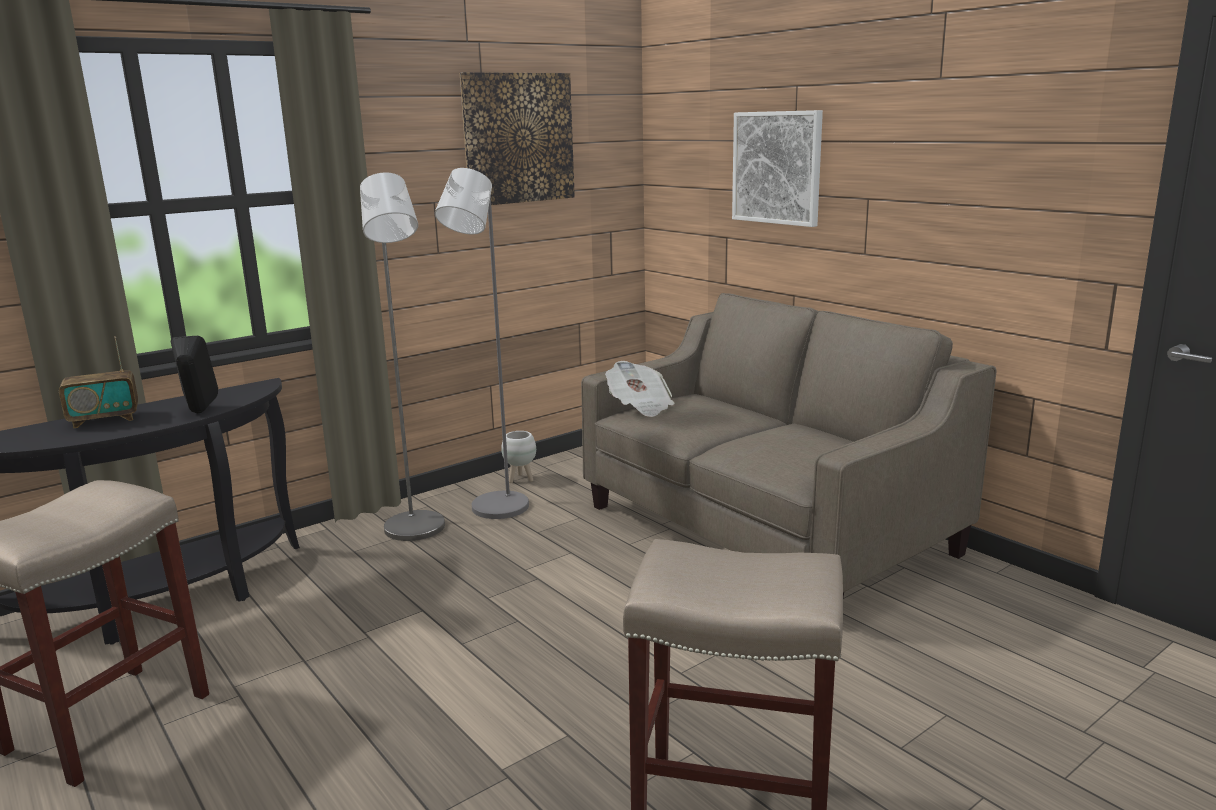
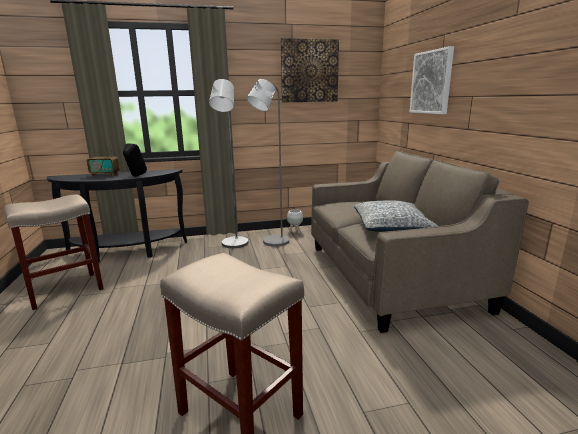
camera: 25 degrees right, 0 degrees up
newspaper [605,361,674,417] -> none
none -> pillow [354,201,438,232]

